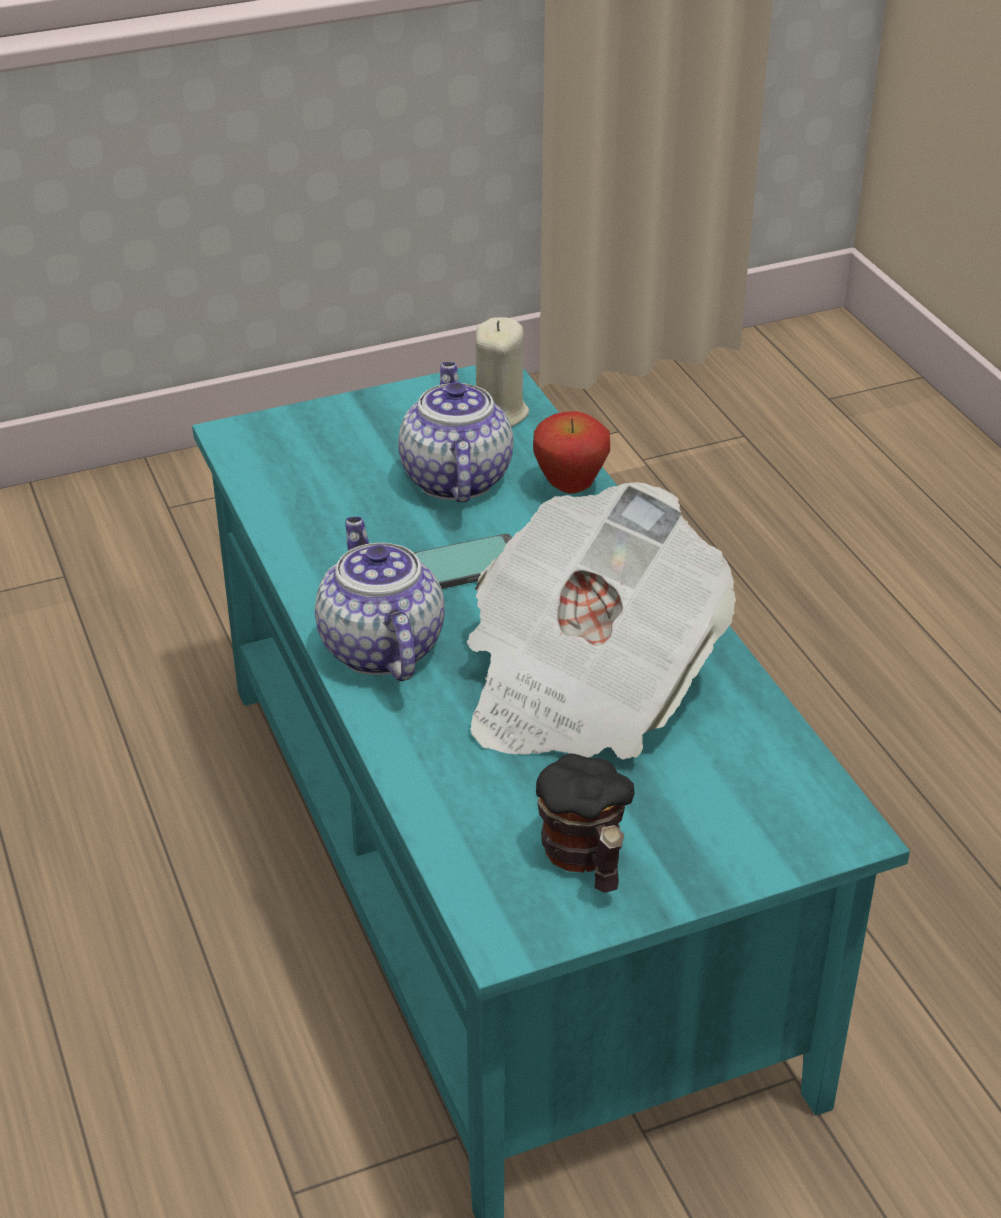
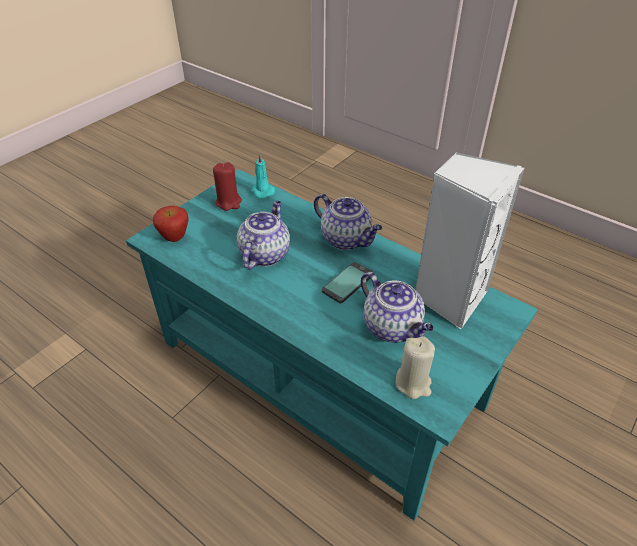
camera: 150 degrees right, 5 degrees up
newspaper [467,482,736,759] -> teapot [237,201,290,270]
apple [533,411,610,494] -> apple moved to [153,206,189,242]
mug [536,754,635,893] -> red candle [213,162,242,211]
none -> turquoise candle [251,153,275,198]
none -> white speaker [415,152,525,330]

